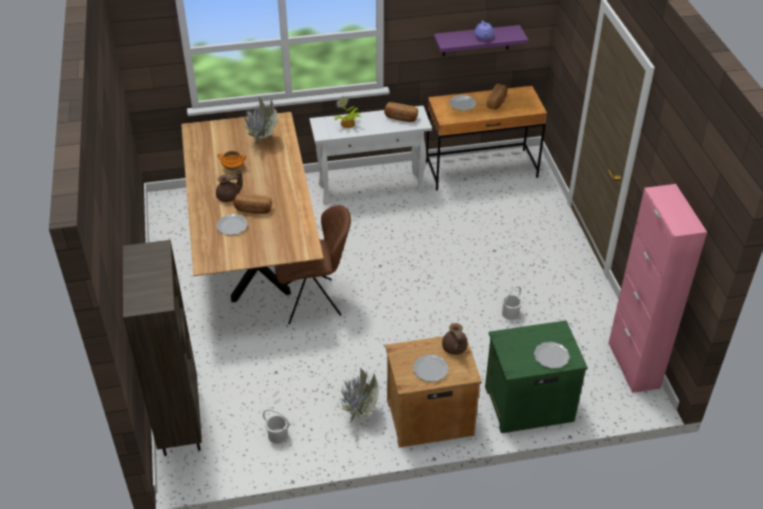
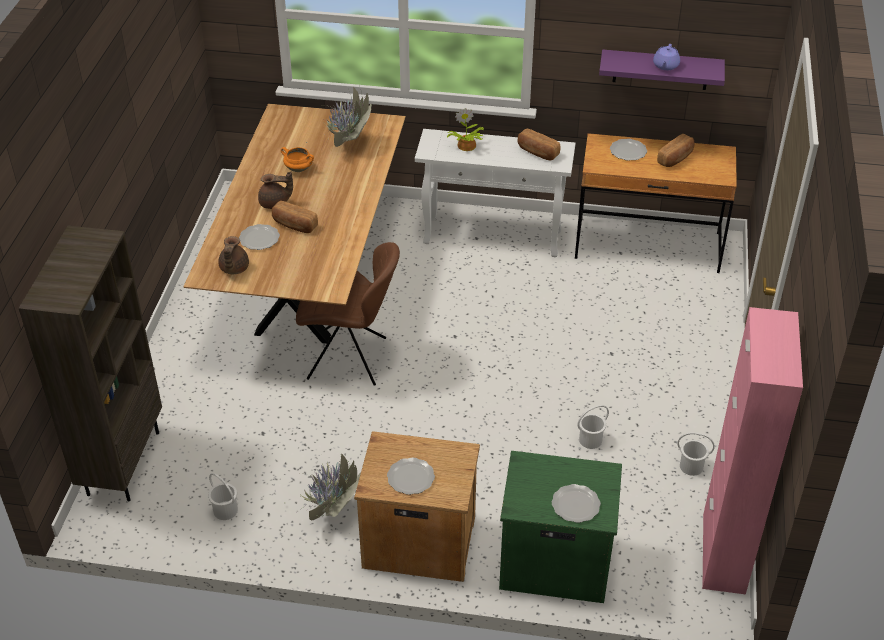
camera: 20 degrees right, 0 degrees up
brown teapot [442,323,468,355] -> brown teapot moved to [218,236,249,274]
none -> white bucket [677,432,715,476]

